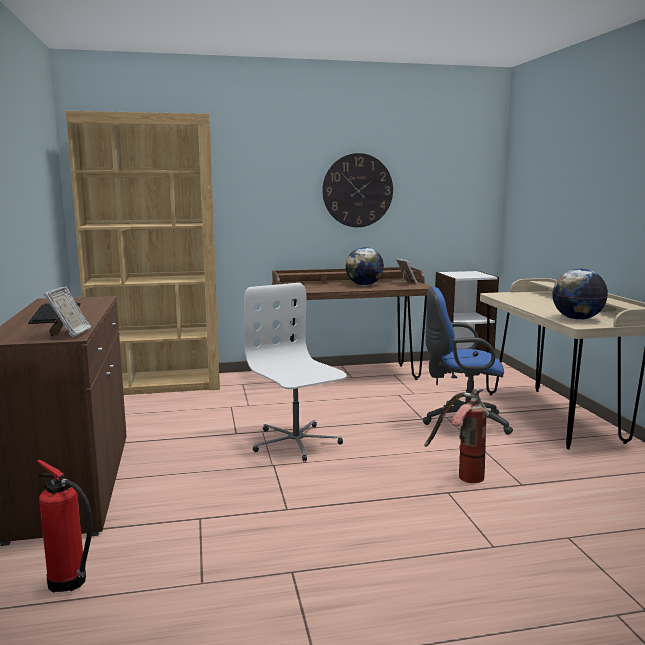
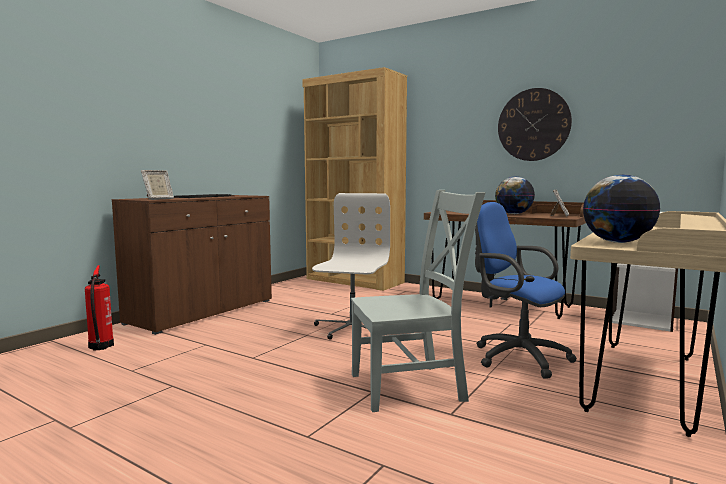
camera: 45 degrees right, 5 degrees down
fire extinguisher [425,389,489,483] -> grey chair [351,190,486,412]

